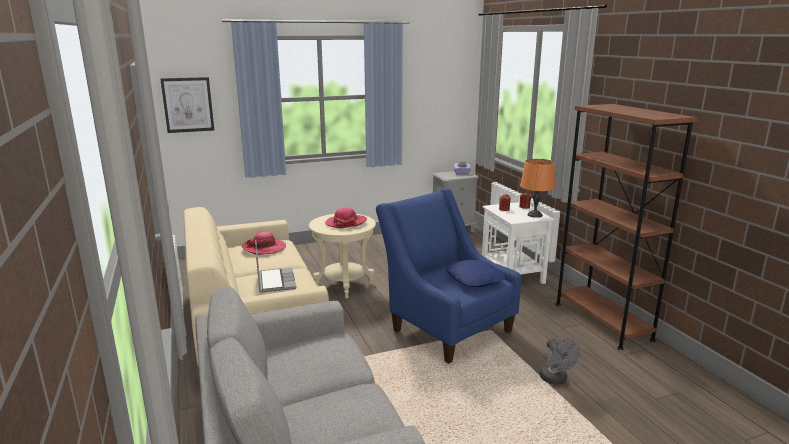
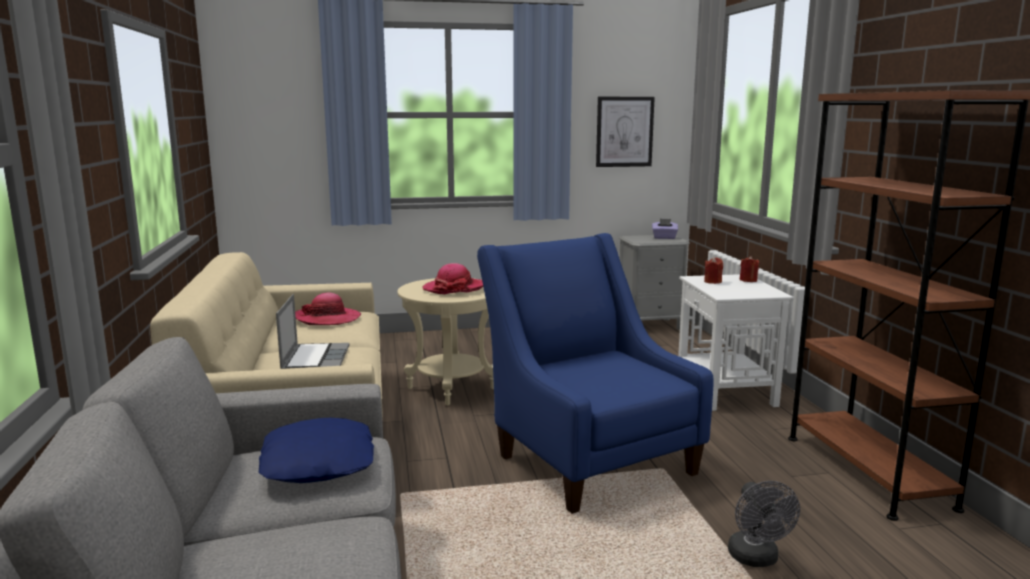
camera: 10 degrees right, 5 degrees down
picture [160,77,214,133] -> picture moved to [596,97,655,167]
blue pillow [446,260,505,287] -> blue pillow moved to [259,418,374,483]
orange table lamp [520,159,555,218] -> none

